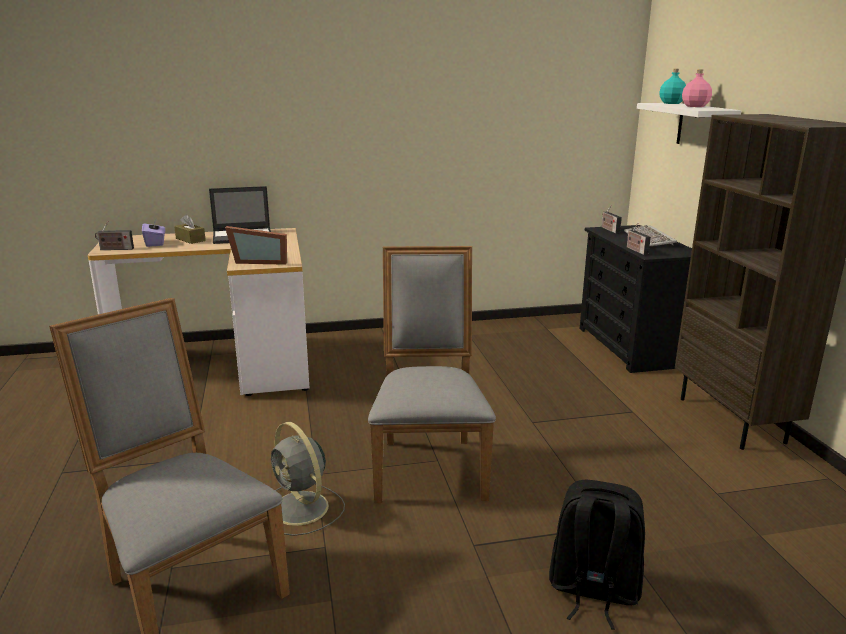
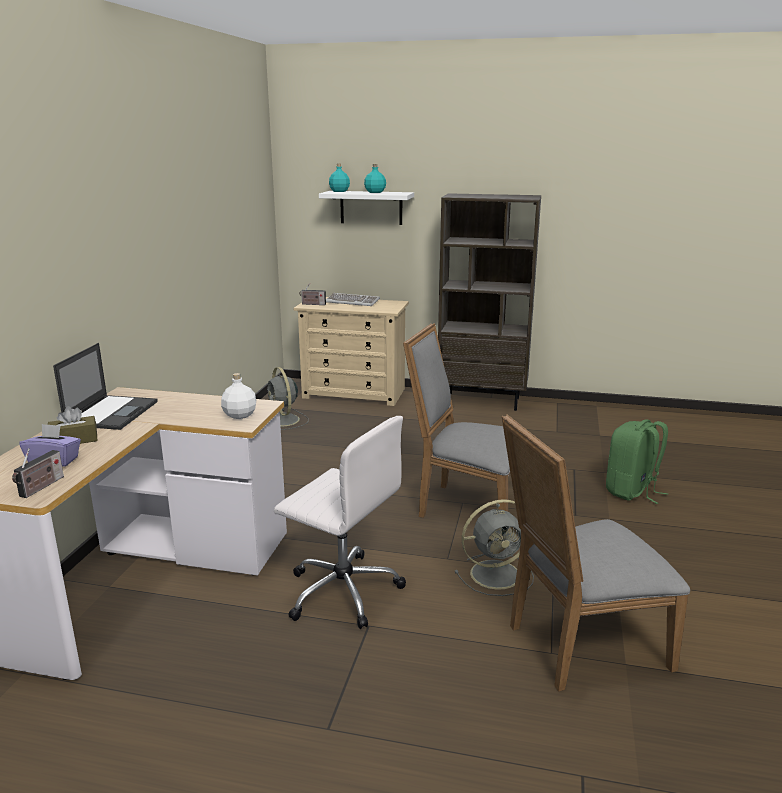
camera: 65 degrees left, 0 degrees up
picture frame [225,226,287,265] -> white bottle [221,373,256,419]
black backpack [549,480,645,630] -> green backpack [606,419,668,504]
black dresser [580,225,692,373] -> beige dresser [294,297,409,406]
radio [627,223,651,255] -> none
pink bottle [682,69,712,107] -> turquoise bottle [364,164,386,193]
none -> grey fan [267,367,309,430]
none -> white office chair [274,416,406,629]

